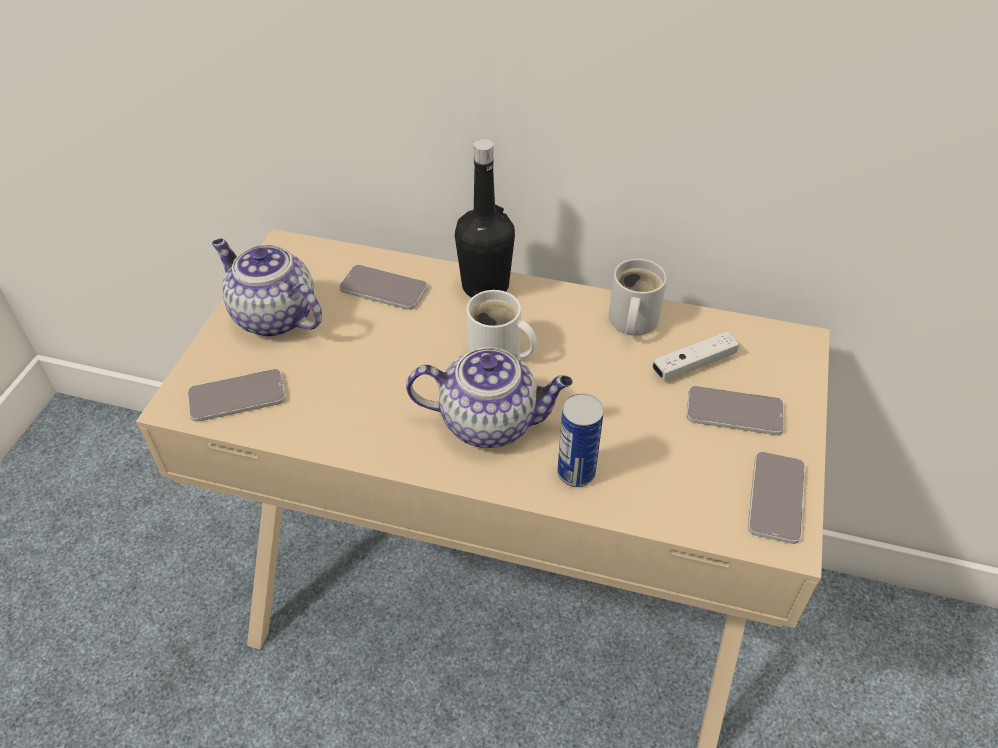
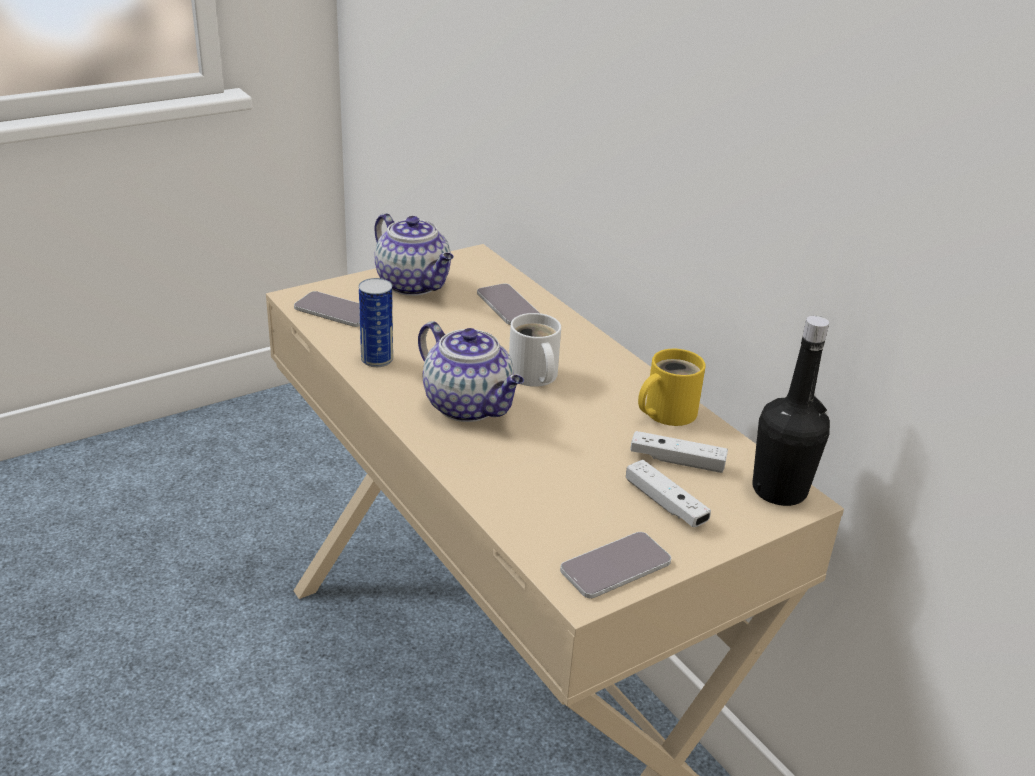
camera: 40 degrees right, 15 degrees down
teapot [212,238,322,338] -> teapot turned 150 degrees clockwise [375,213,454,296]
black bottle [455,139,515,298] -> black bottle moved to [752,316,830,506]
can [557,394,604,487] -> can moved to [359,278,393,367]
white mug [609,259,667,336] -> yellow mug [638,349,706,426]
phone [687,386,784,435] -> white game controller [626,460,711,527]

